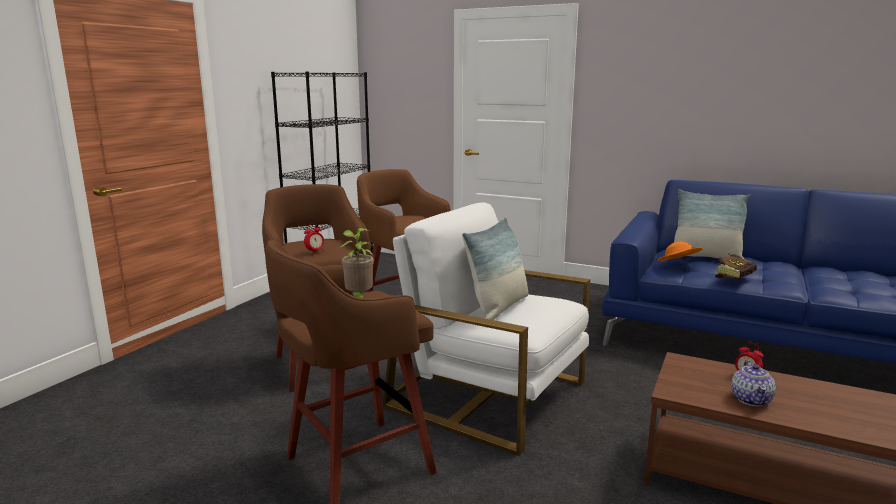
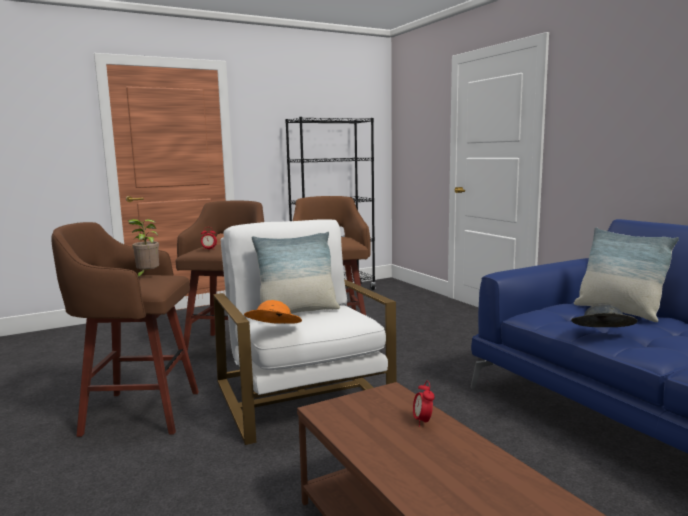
camera: 35 degrees right, 5 degrees down
orange hat [657,241,703,261] -> orange hat moved to [244,300,302,324]
book [716,254,757,279] -> grey hat [571,303,638,327]
teapot [731,361,776,406] -> none

